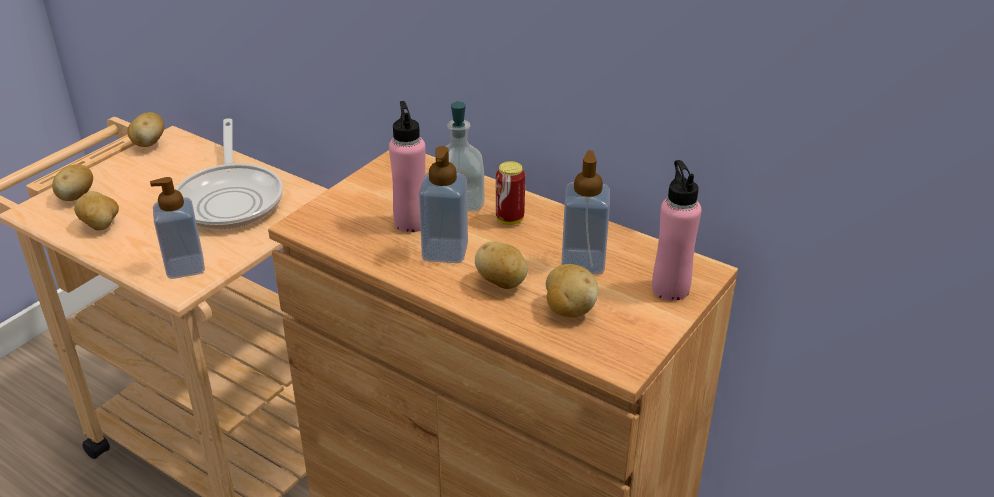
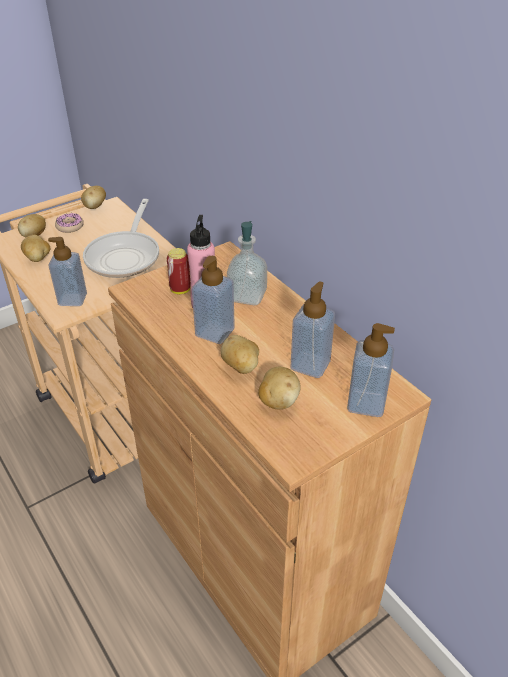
camera: 20 degrees right, 5 degrees up
can [496,161,525,225] -> can moved to [167,248,190,294]
pink bottle [652,160,701,301] -> soap dispenser [347,323,395,417]
none -> donut [55,213,84,233]

